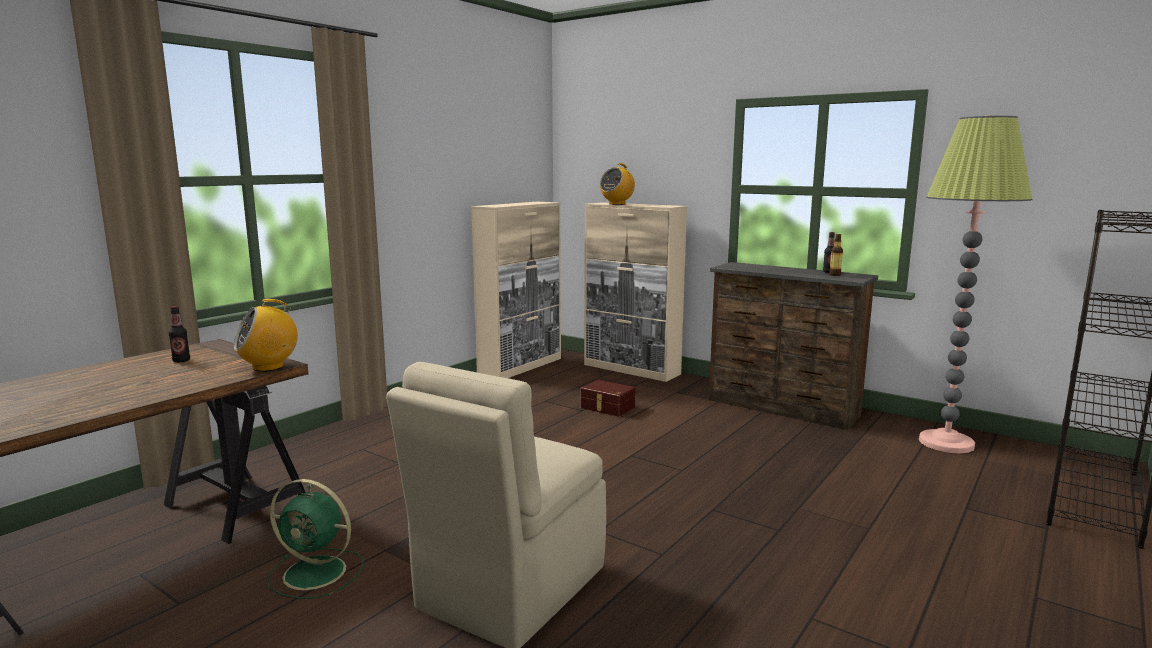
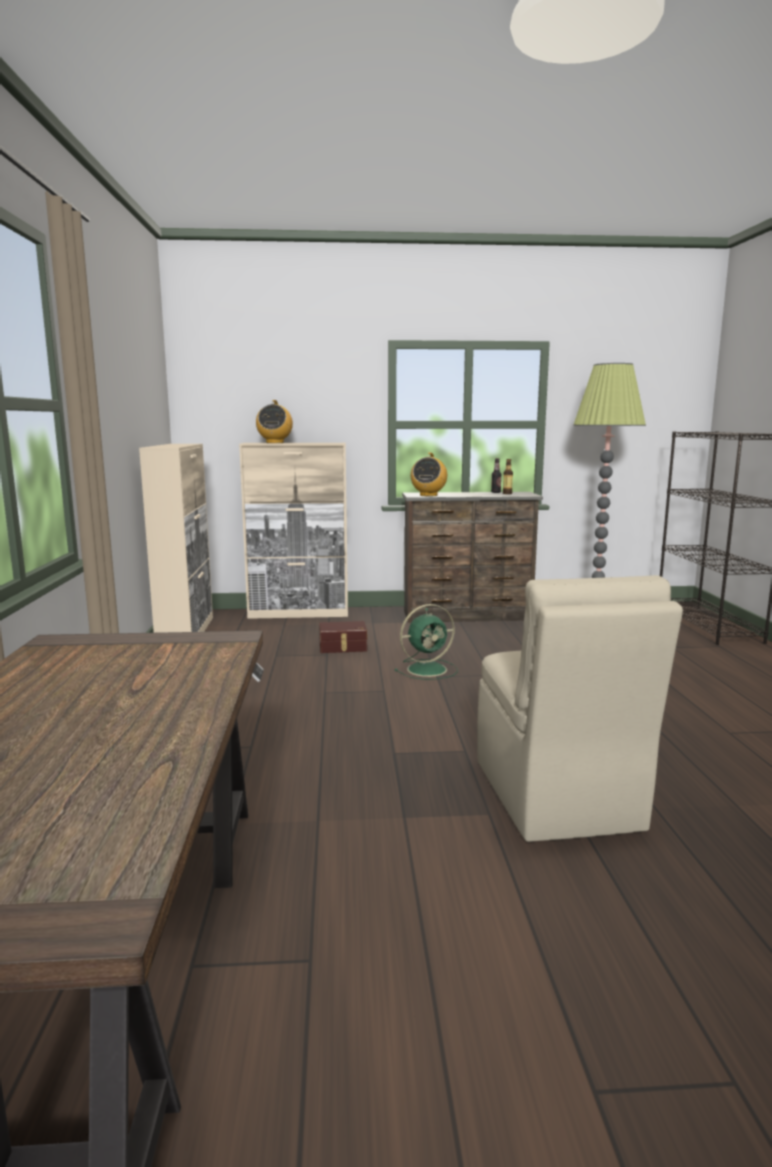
camera: 40 degrees left, 0 degrees up
bottle [169,306,190,362] -> none
radio [234,299,298,372] -> radio moved to [411,453,447,496]
green fan [267,479,364,599] -> green fan moved to [394,604,458,680]

